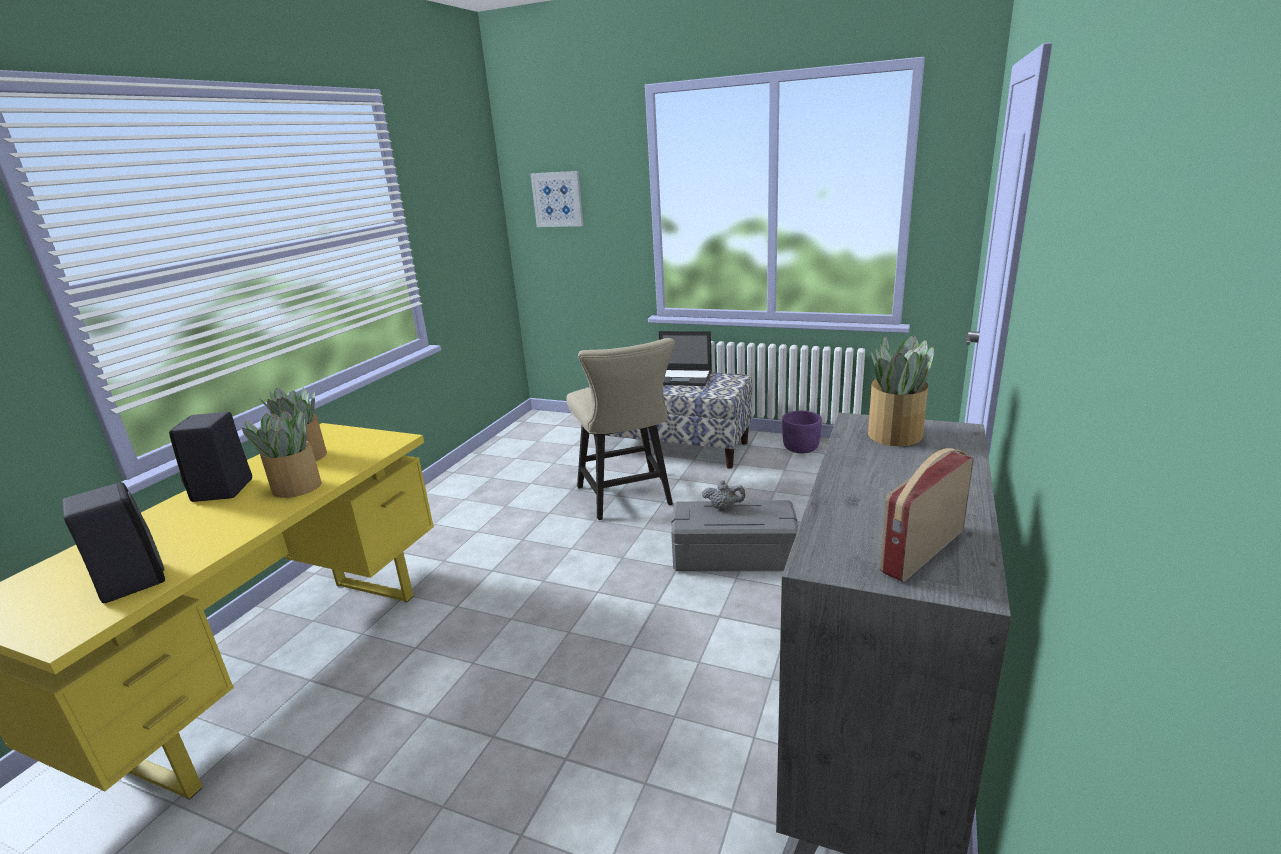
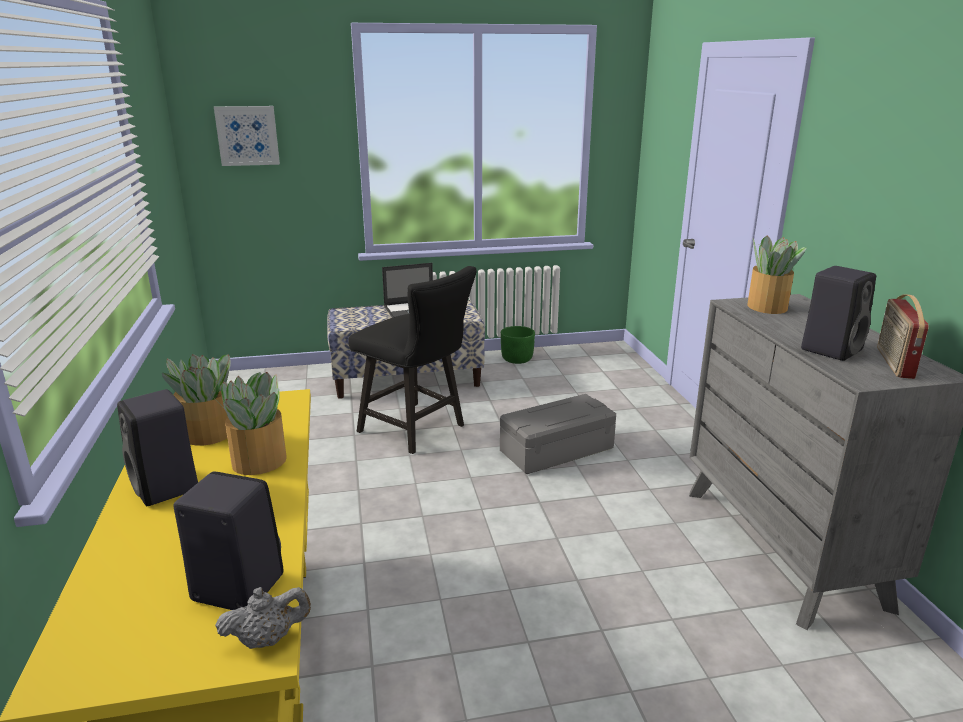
camera: 35 degrees left, 0 degrees up
beige chair [566,338,675,520] -> black chair [348,266,477,454]
grey teapot [702,480,746,509] -> grey teapot moved to [215,587,311,649]
purple planter [782,411,822,453] -> green planter [501,326,535,364]
none -> black speaker [801,266,876,361]

